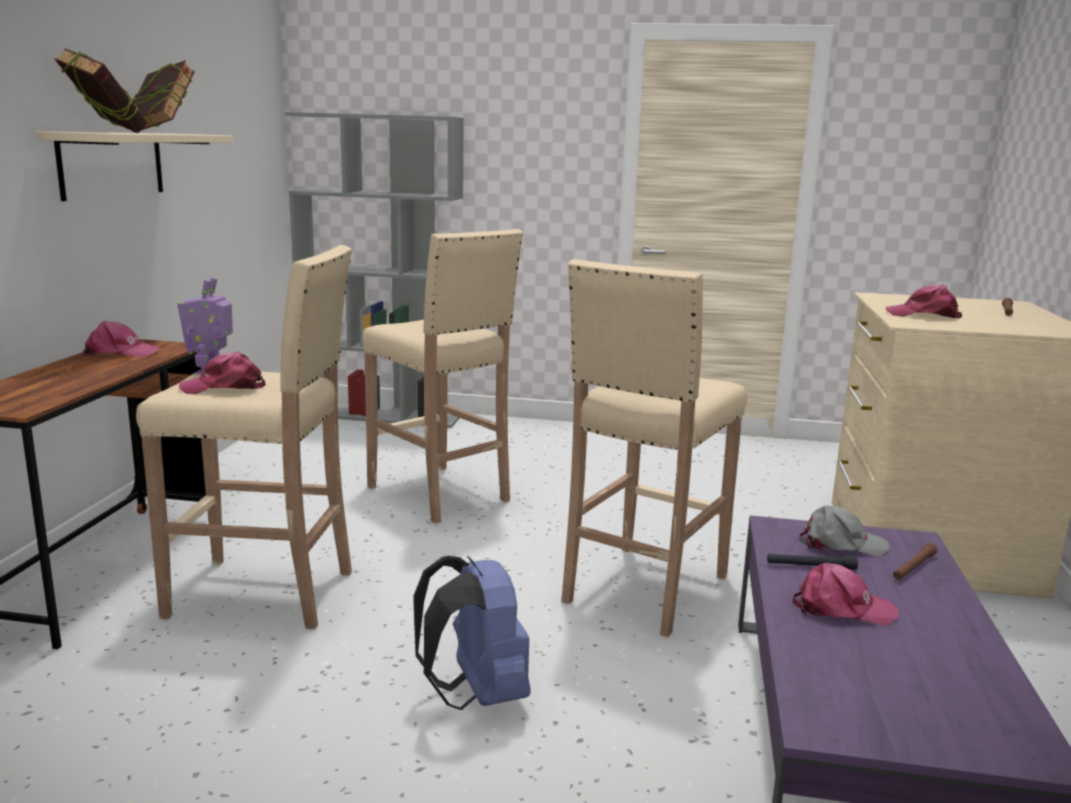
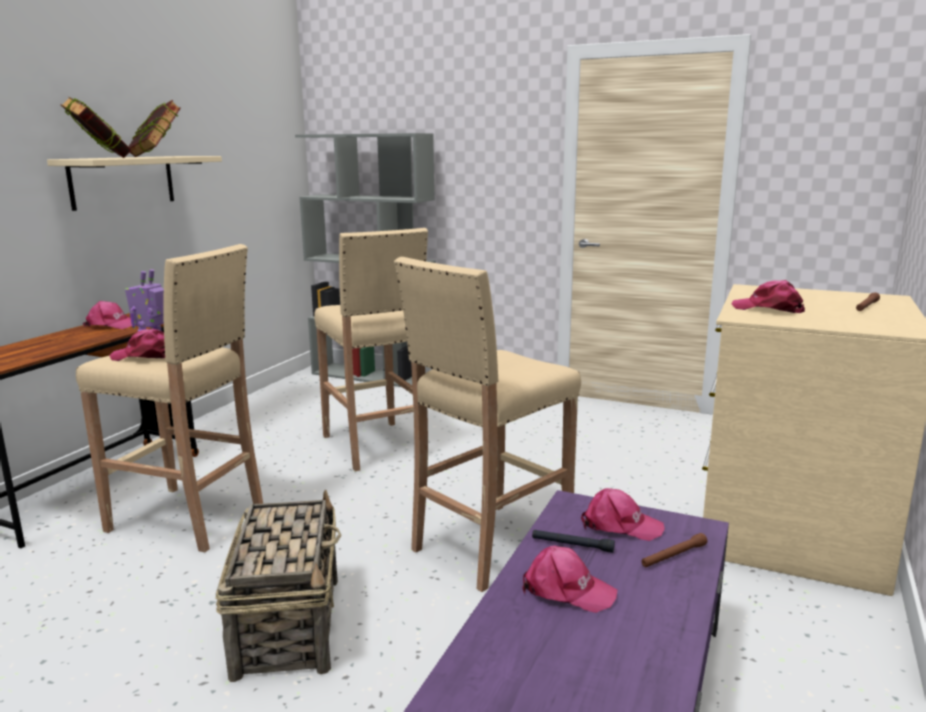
camera: 15 degrees right, 0 degrees up
blue backpack [413,556,531,710] -> basket [215,490,341,682]
grey cap [799,506,889,556] -> pink cap [581,488,665,541]

